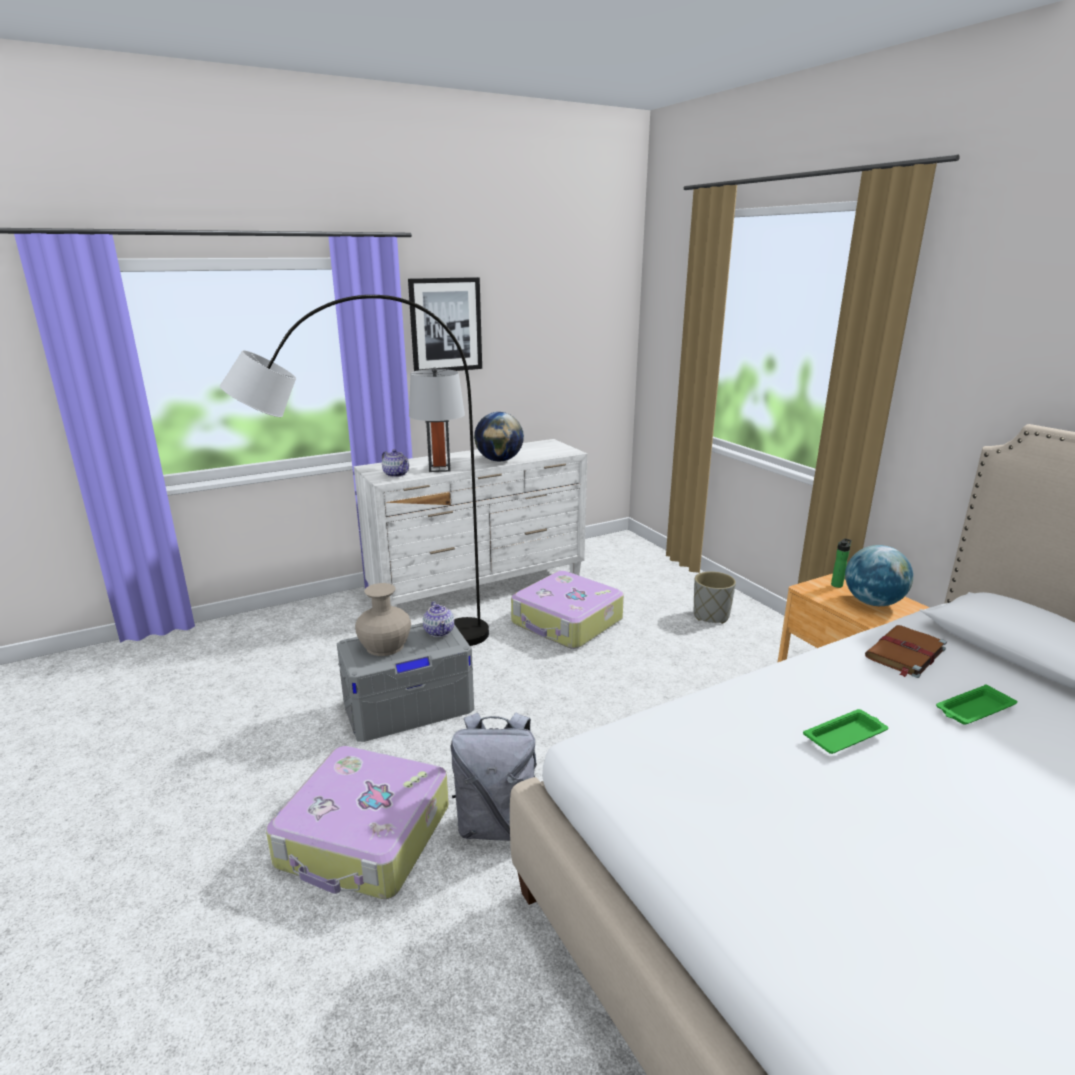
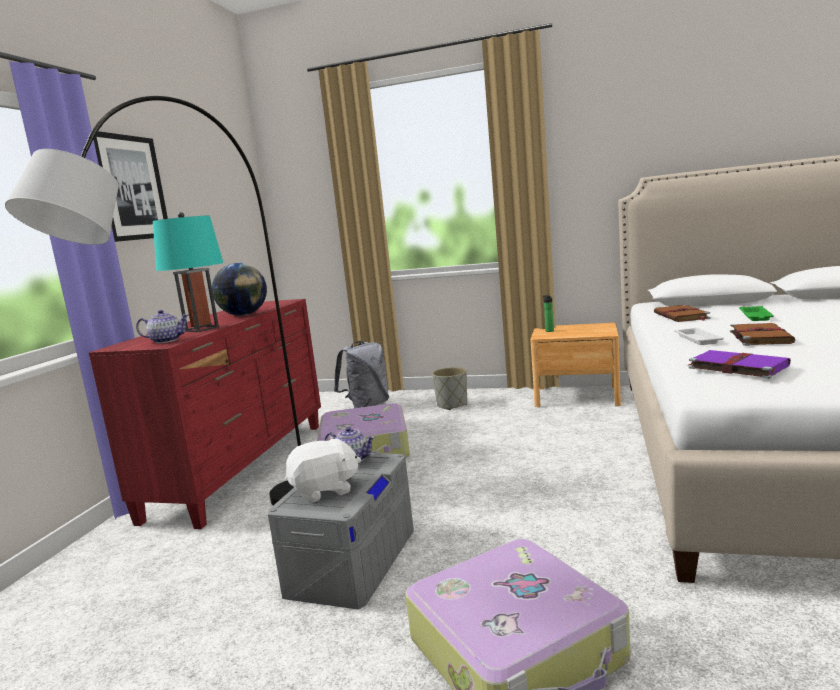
camera: 45 degrees left, 10 degrees down
white dresser [354,439,587,607] -> red dresser [89,299,321,529]
beige vase [355,583,411,656] -> white plush toy [285,437,361,503]
grey table lamp [409,367,465,472] -> turquoise table lamp [153,212,223,332]
grey backpack [450,713,537,841] -> grey backpack moved to [334,341,389,408]
green tray [803,709,888,754] -> brown book [730,323,795,346]
globe [845,545,913,606] -> none
none -> white tray [674,328,724,345]
none -> purple book [689,350,791,379]

